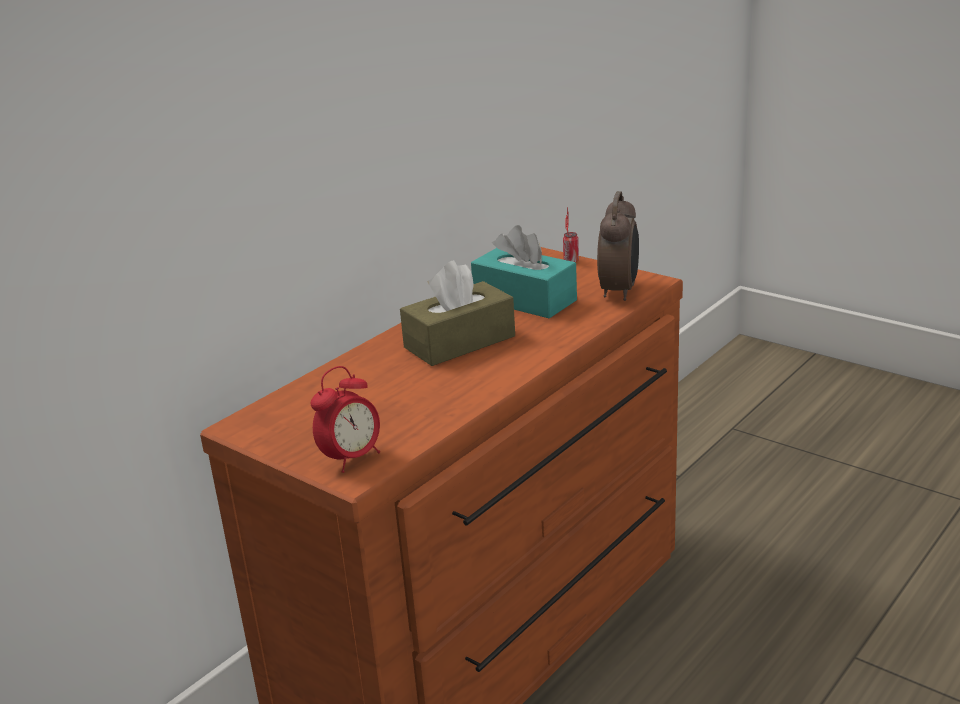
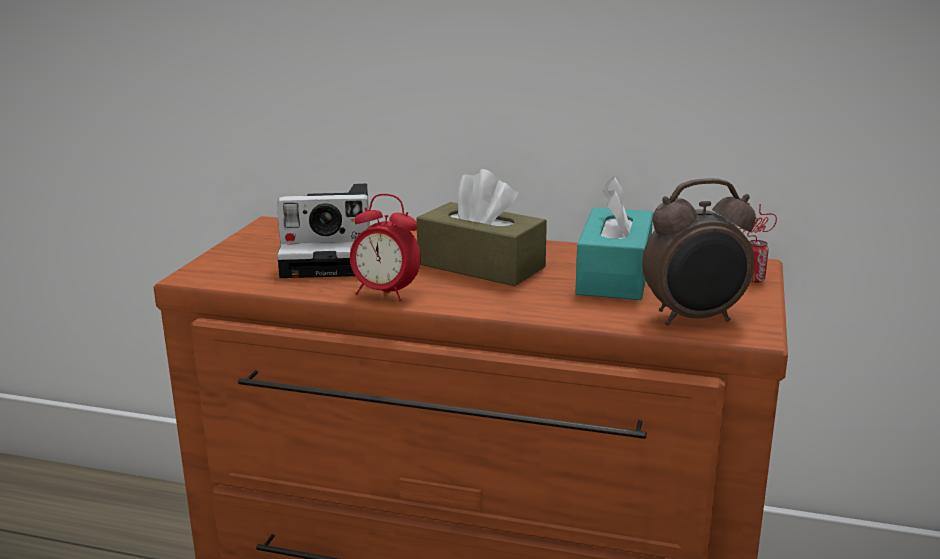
camera: 65 degrees right, 5 degrees down
alarm clock [311,366,380,473] -> alarm clock moved to [350,194,421,302]
none -> camera [277,183,370,278]

